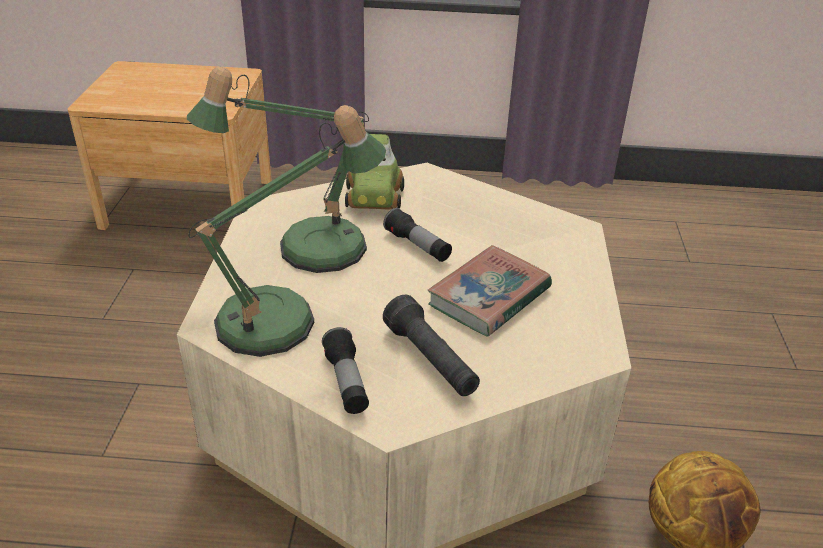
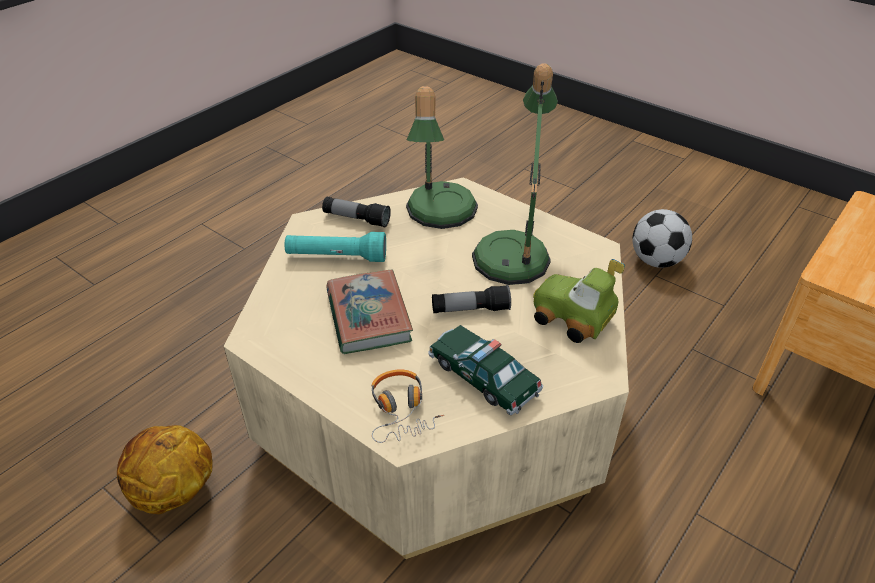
camera: 125 degrees right, 5 degrees up
black flashlight [383,295,480,396] -> turquoise flashlight [285,232,386,262]
none -> headphones [372,369,444,443]
none -> toy car [428,325,543,415]
none -> football [632,209,692,268]

